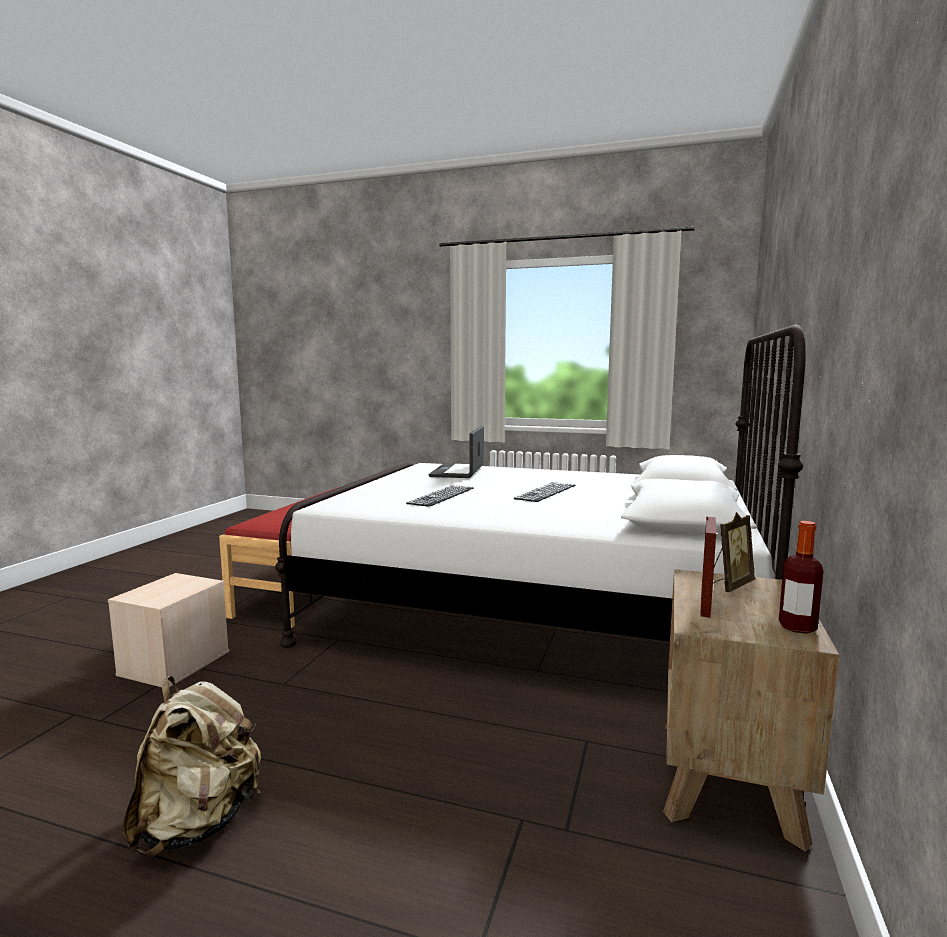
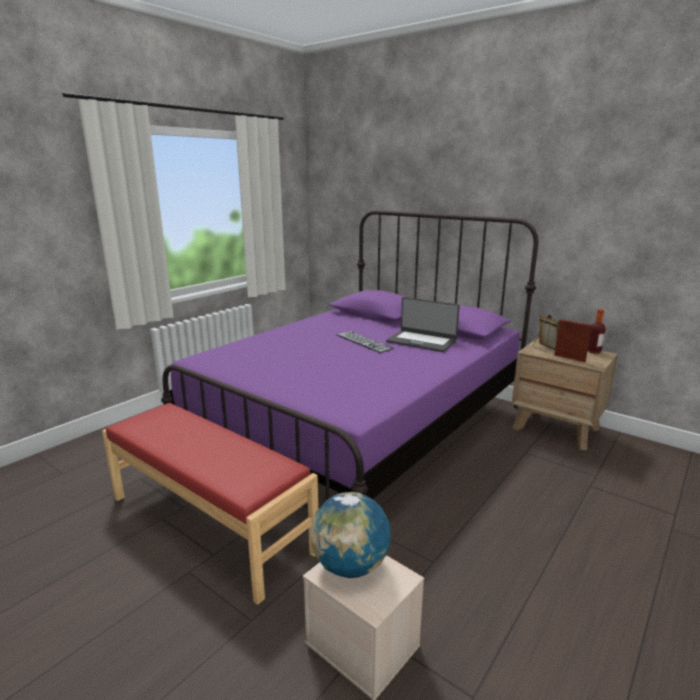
camera: 70 degrees left, 10 degrees up
beige backpack [122,676,261,857] -> none
white bed [275,325,806,648] -> purple bed [161,210,539,508]
keyboard [406,485,474,507] -> none
laptop [428,426,484,478] -> laptop moved to [386,297,460,352]
none -> globe [310,492,391,578]

